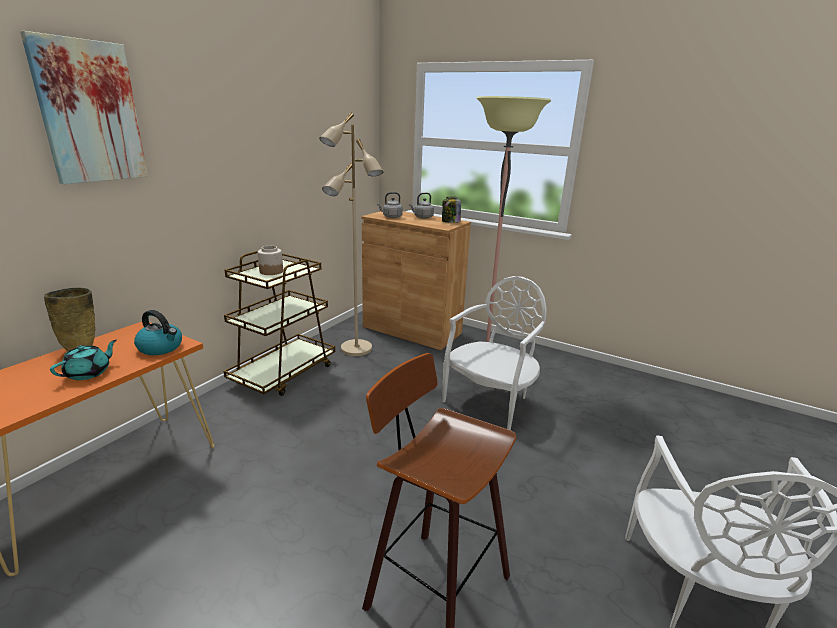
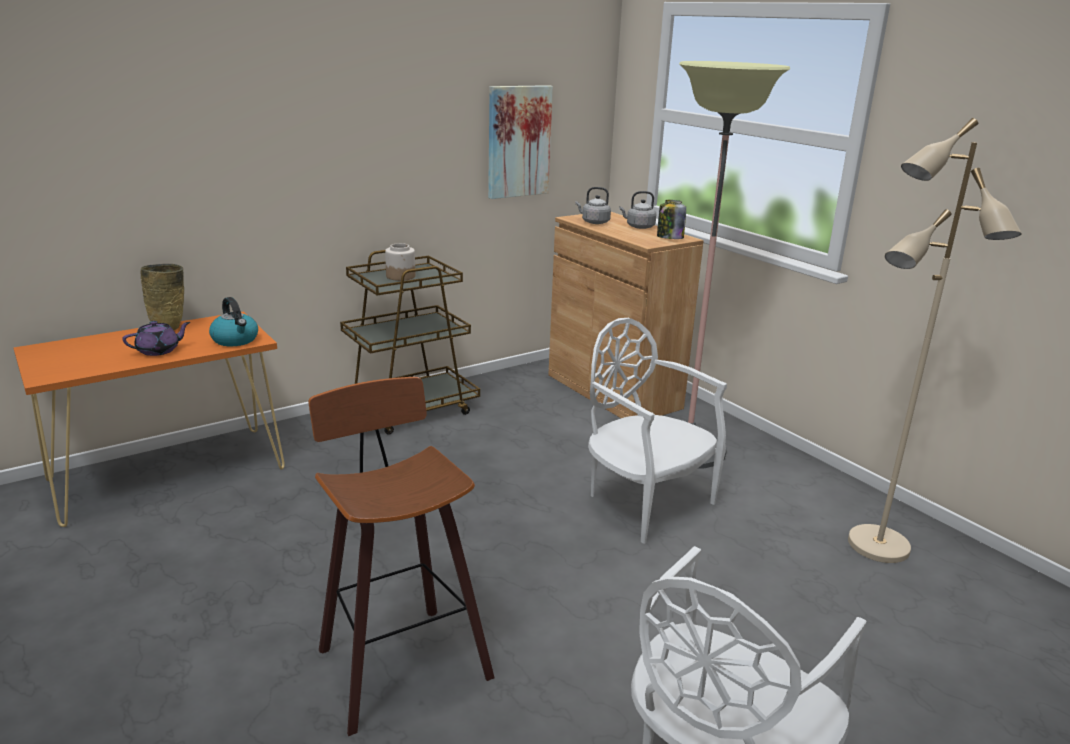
camera: 25 degrees right, 0 degrees up
picture [20,31,148,184] -> picture moved to [488,85,553,199]
turquoise teapot [50,340,116,380] -> purple teapot [122,321,190,356]
beige floor lamp [319,112,384,356] -> beige floor lamp moved to [848,118,1022,563]
white chair [442,276,547,430] -> white chair turned 105 degrees counterclockwise [588,318,727,544]

